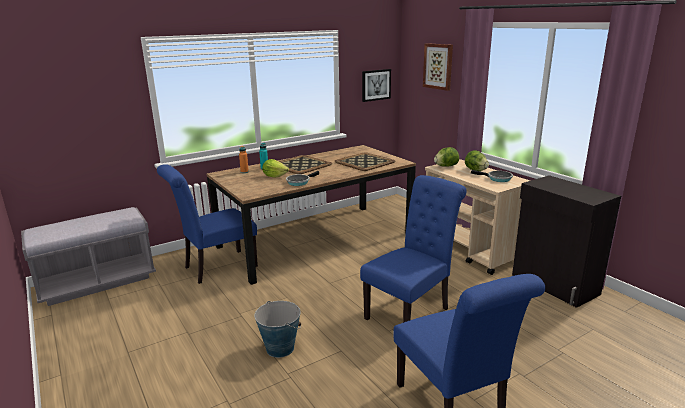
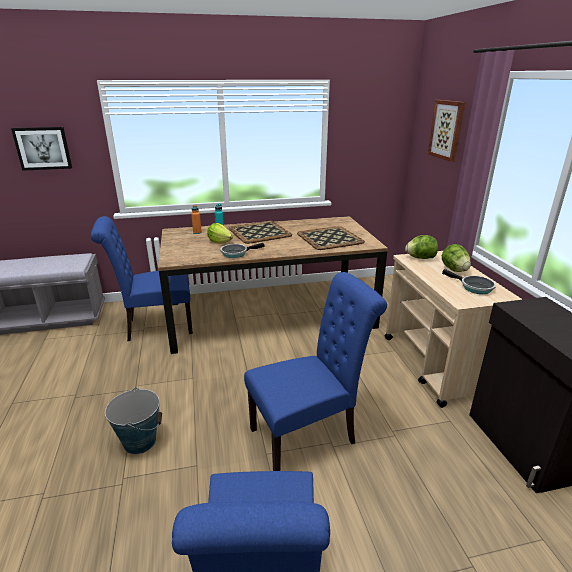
camera: 20 degrees right, 5 degrees up
picture [362,69,391,102] -> picture moved to [11,127,72,171]

